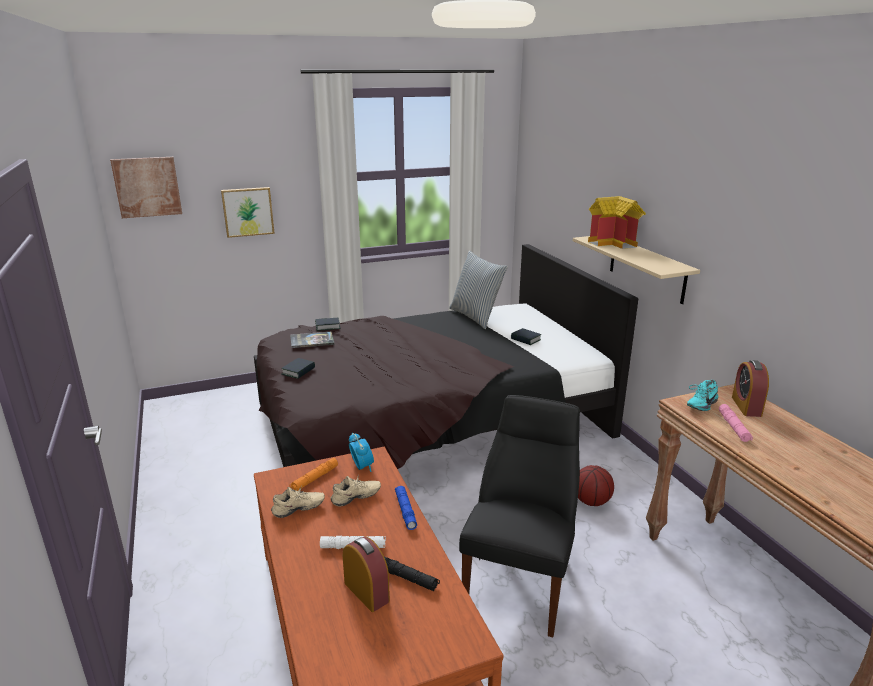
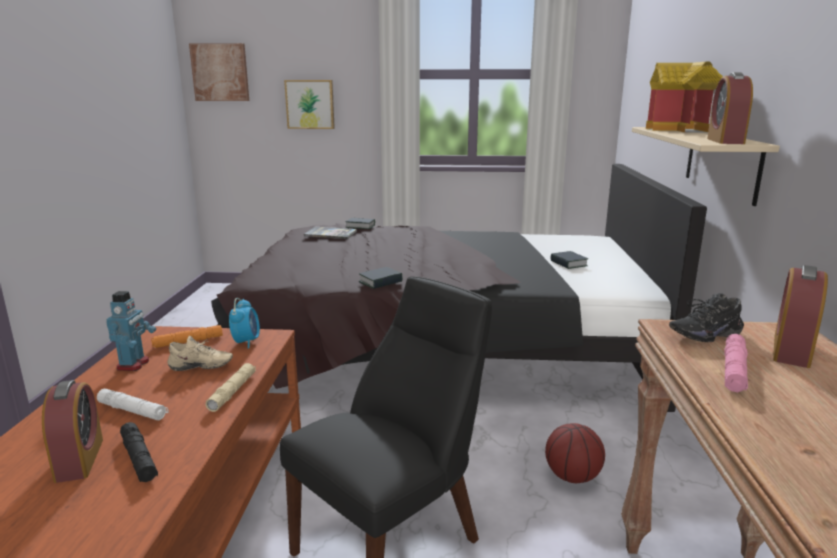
camera: 25 degrees right, 5 degrees down
beige shoe [271,487,325,518] -> toy robot [106,291,156,371]
book [281,358,315,379] -> book moved to [358,267,403,289]
blue flashlight [395,486,417,530] -> beige flashlight [205,363,256,412]
pillow [449,251,508,329] -> none
turquoise shoe [687,380,718,411] -> black shoe [669,293,744,342]
none -> alarm clock [707,72,753,144]

